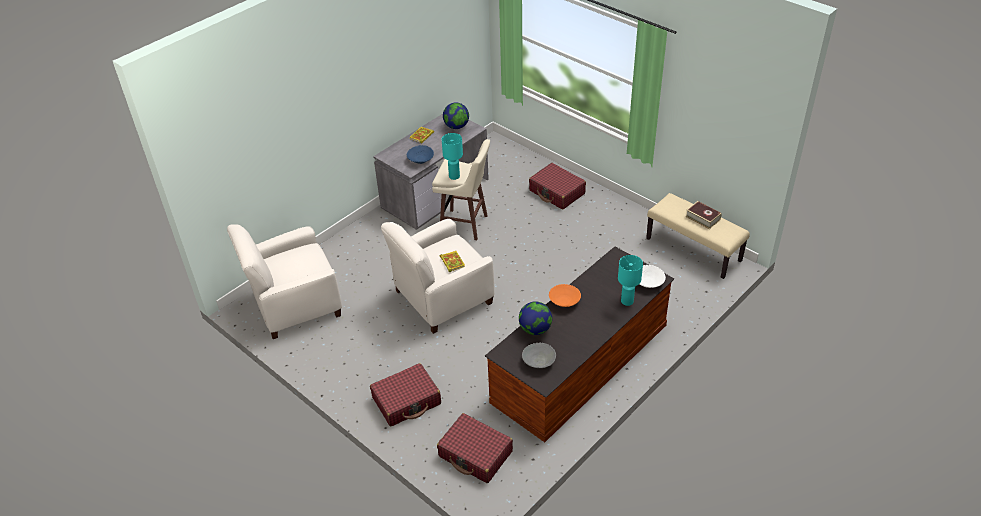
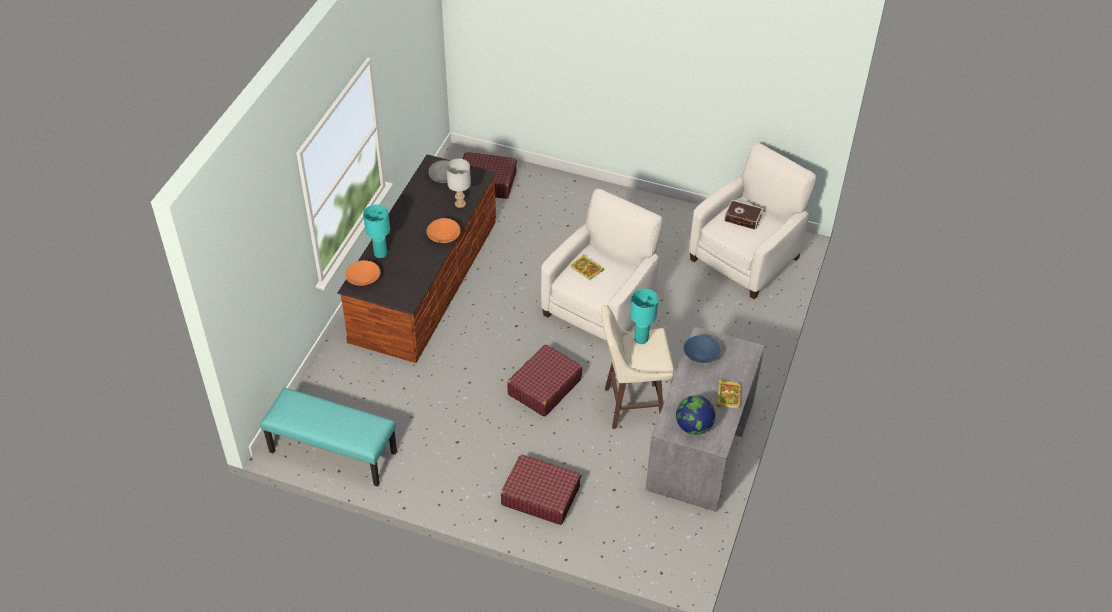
camera: 155 degrees right, 5 degrees up
red suitcase [370,363,441,426] -> red suitcase moved to [507,344,582,417]
globe [519,301,552,335] -> grey table lamp [446,159,471,208]
white bowl [639,265,666,288] -> orange bowl [345,260,380,286]
beige bench [646,193,750,279] -> turquoise bench [260,388,397,487]
book [685,201,722,229] -> book moved to [724,200,763,230]

